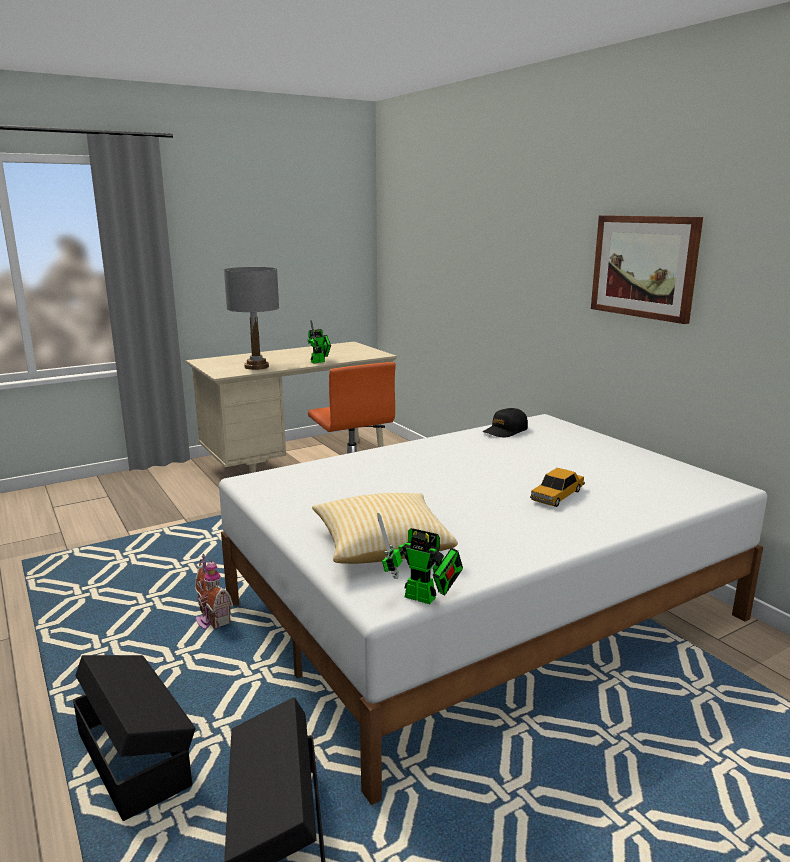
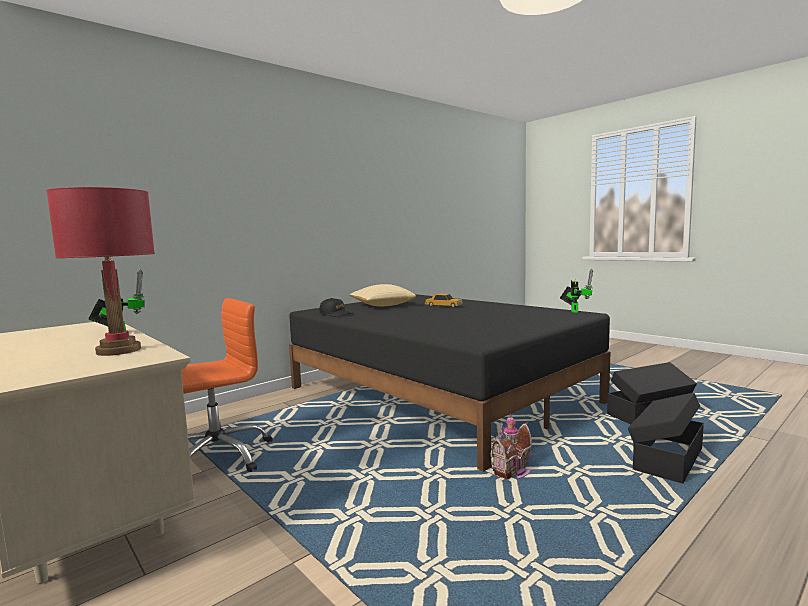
camera: 100 degrees left, 10 degrees down
white bed [219,414,767,805] -> black bed [289,294,610,472]
grey table lamp [224,267,279,370] -> red table lamp [46,187,155,356]
pillow [312,493,458,564] -> pillow moved to [349,284,416,306]
picture [591,215,703,324] -> none

